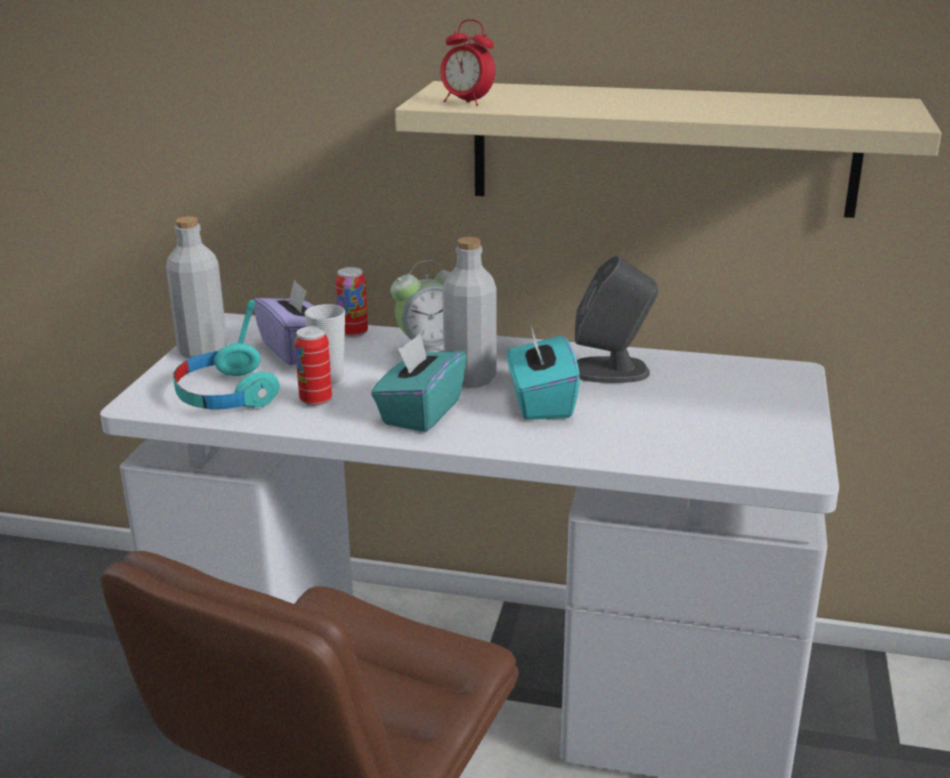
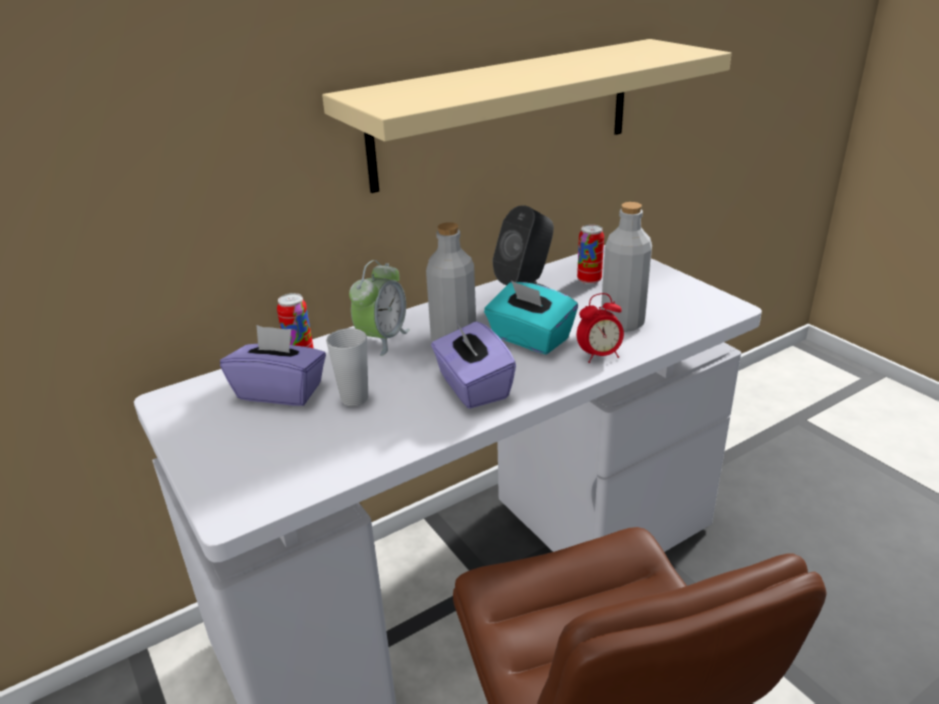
camera: 45 degrees left, 5 degrees up
grey bottle [166,217,227,358] -> grey bottle moved to [601,202,652,332]
turquoise headphones [173,300,280,409] -> none
can [295,326,332,406] -> can moved to [577,224,604,284]
turquoise tissue box [371,333,467,432] -> purple tissue box [431,321,516,409]
alarm clock [441,19,495,106] -> alarm clock moved to [577,293,624,363]

